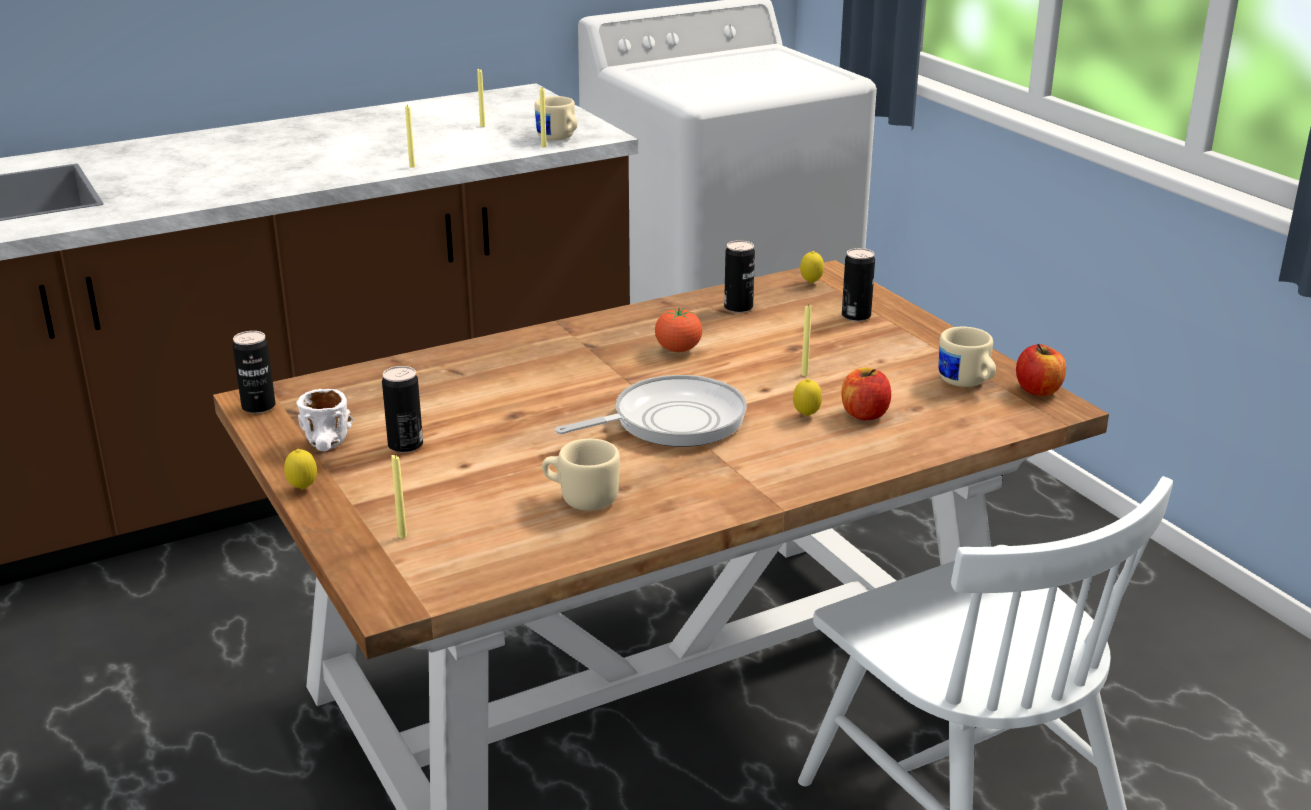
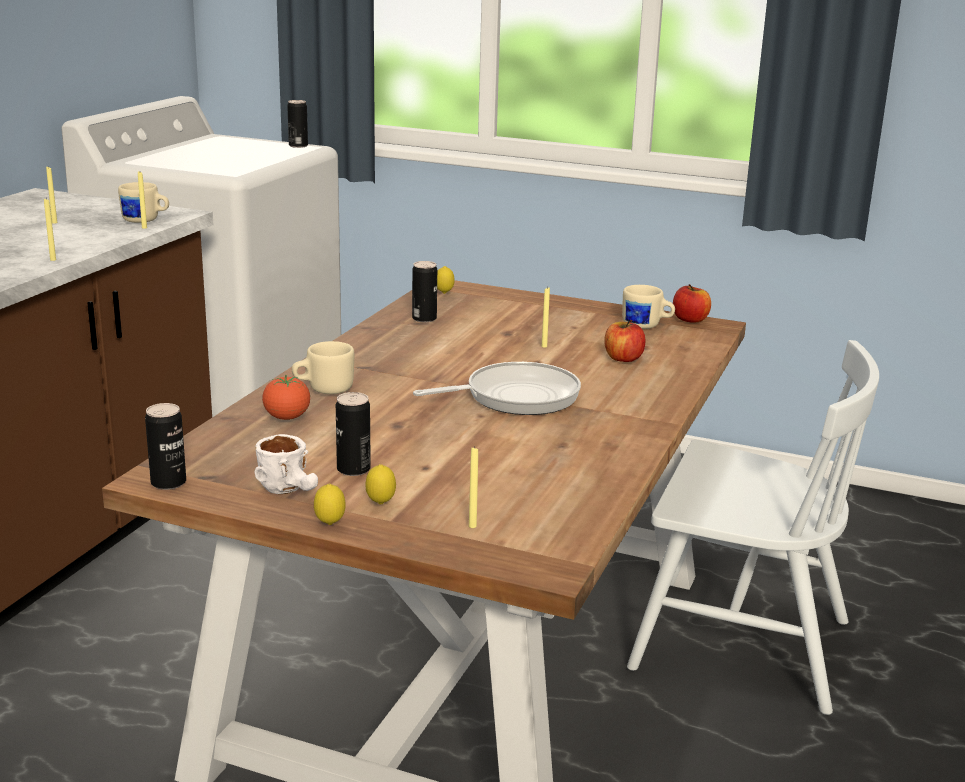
camera: 40 degrees left, 5 degrees down
beige mug [542,439,620,511] -> beige mug moved to [292,341,354,394]
frying pan [555,375,747,447] -> frying pan turned 45 degrees clockwise [413,362,581,415]
tomato [655,308,702,352] -> tomato moved to [262,375,310,420]
lemon [793,379,822,417] -> lemon moved to [365,464,396,504]
can [842,248,875,321] -> can moved to [287,100,308,148]

